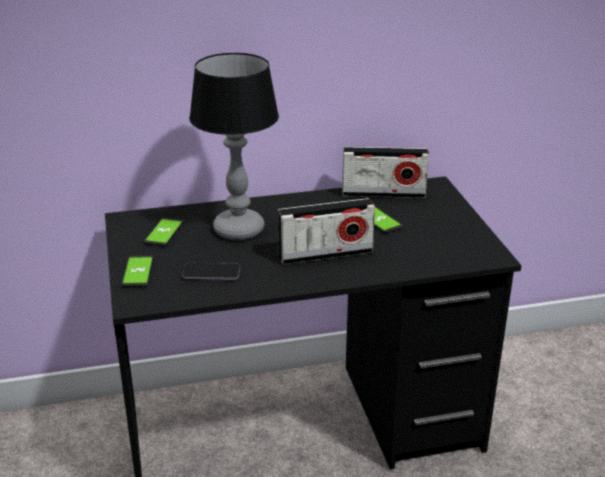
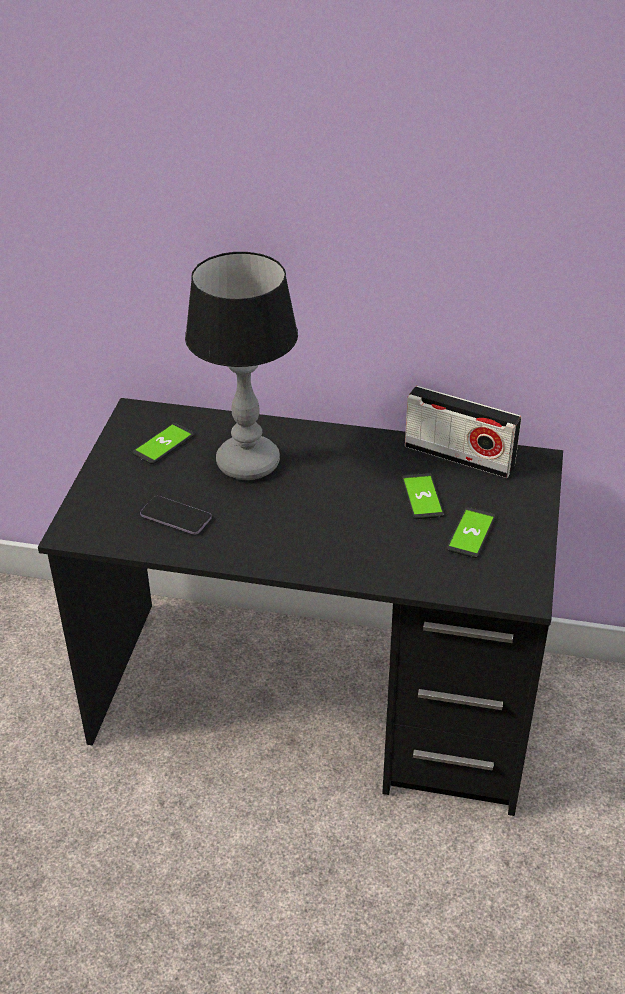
camera: 25 degrees right, 10 degrees up
phone [121,255,154,287] -> phone moved to [446,507,496,558]
radio [278,198,375,265] -> none

